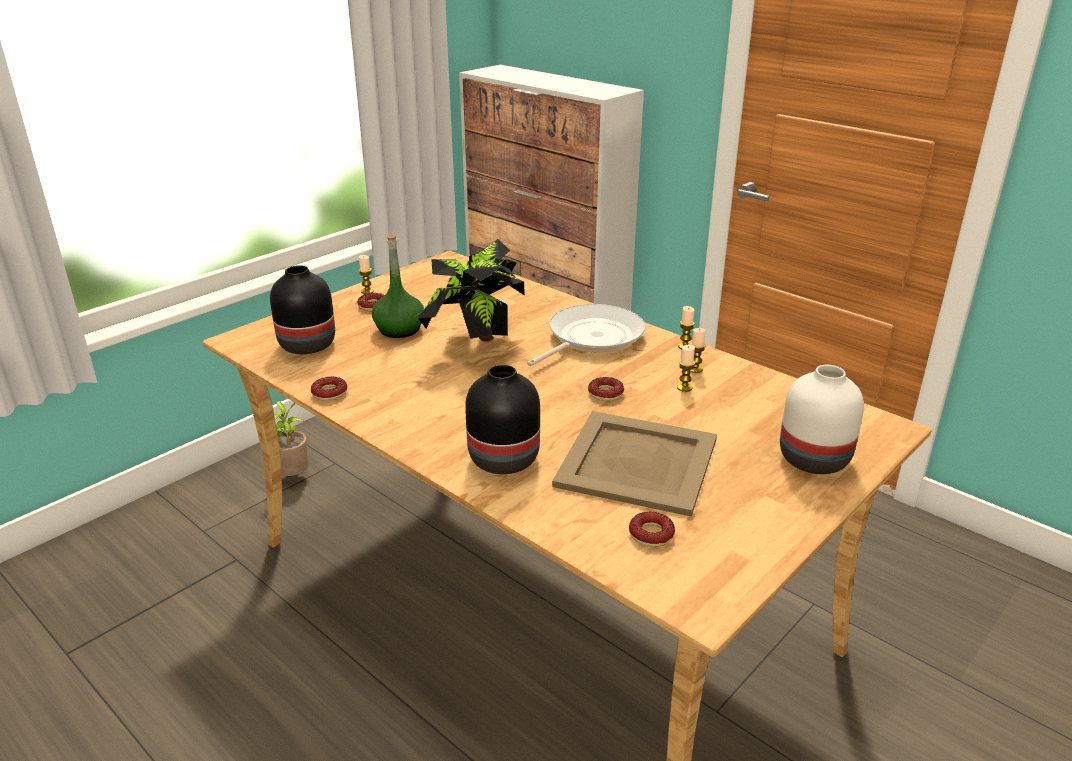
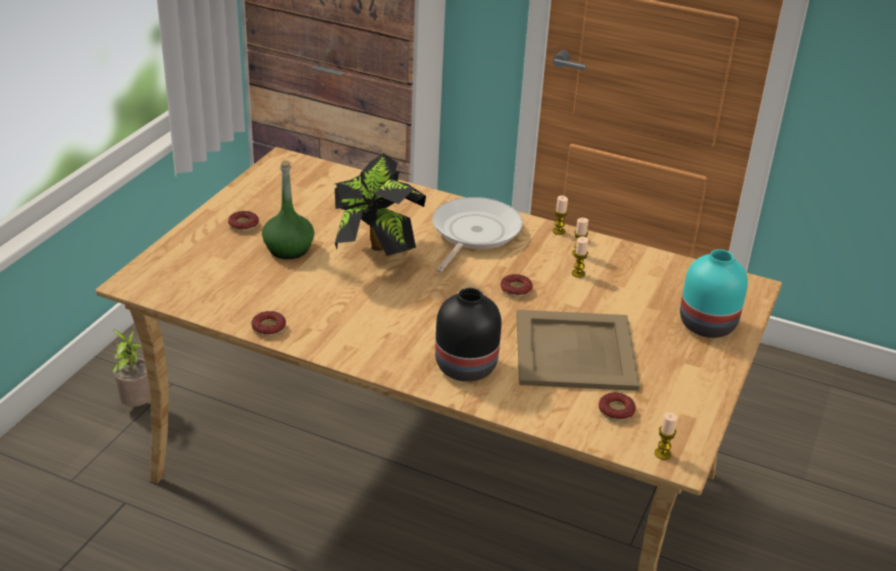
camera: 20 degrees left, 5 degrees up
black vase [270,265,335,354] -> none
candle [359,255,374,294] -> candle moved to [655,412,677,460]
white vase [780,365,864,474] -> turquoise vase [680,249,748,338]

